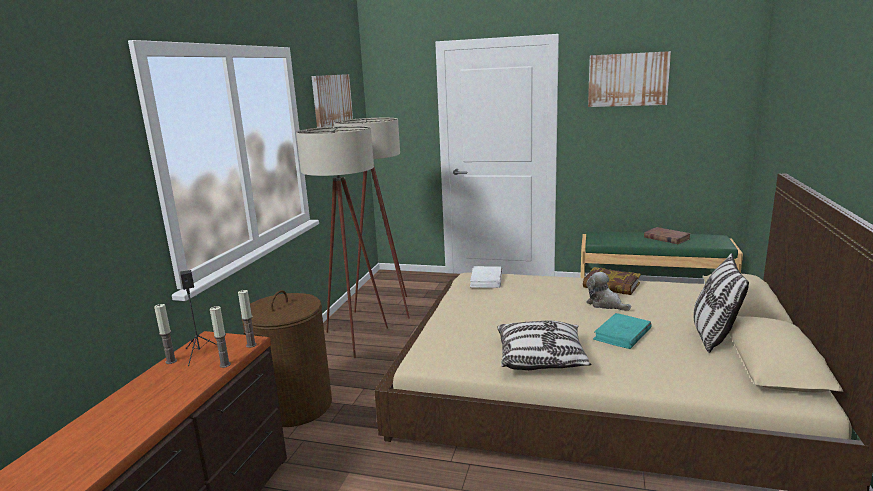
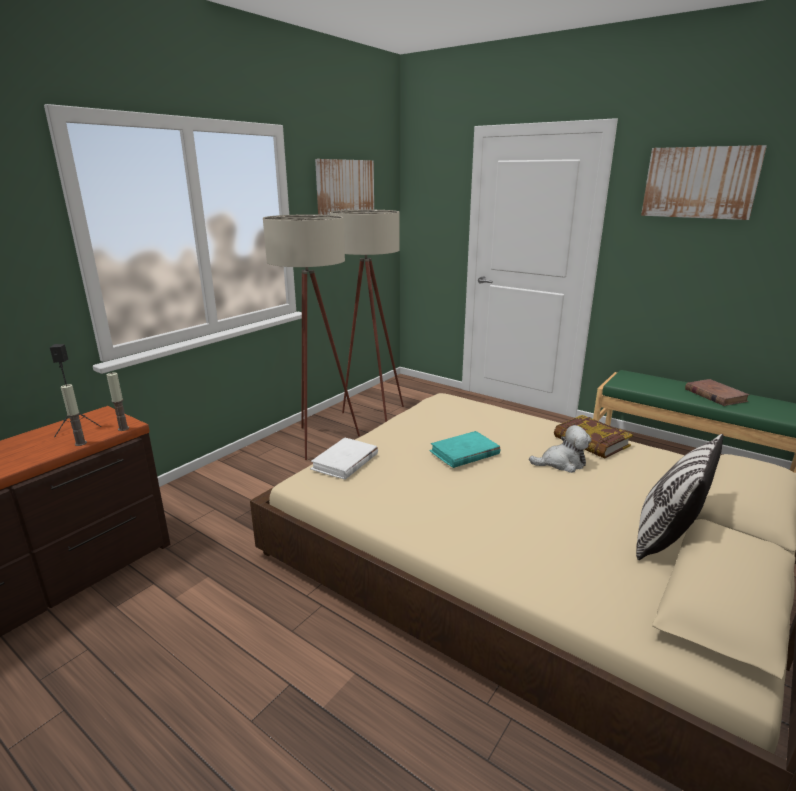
camera: 20 degrees right, 5 degrees up
candle [154,304,177,364] -> none
brown laundry basket [241,290,332,427] -> none
white book [470,266,502,288] -> white book moved to [310,437,378,480]
pillow [497,321,591,370] -> none
plush toy [586,272,631,311] -> plush toy turned 105 degrees clockwise [529,425,591,473]
turquoise book [593,313,652,349] -> turquoise book moved to [429,431,500,468]

